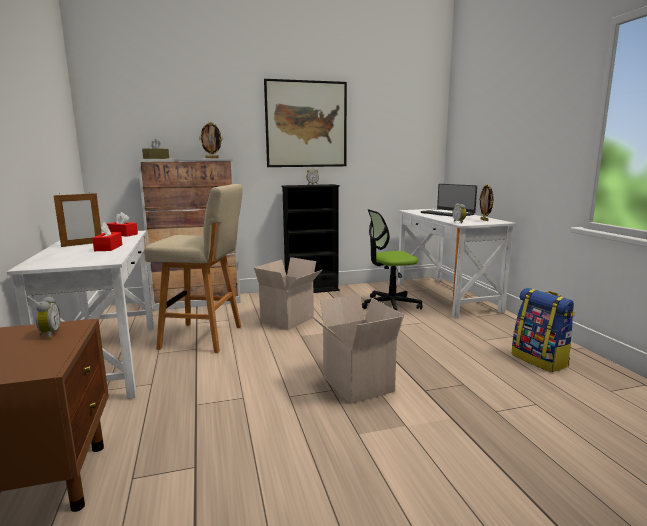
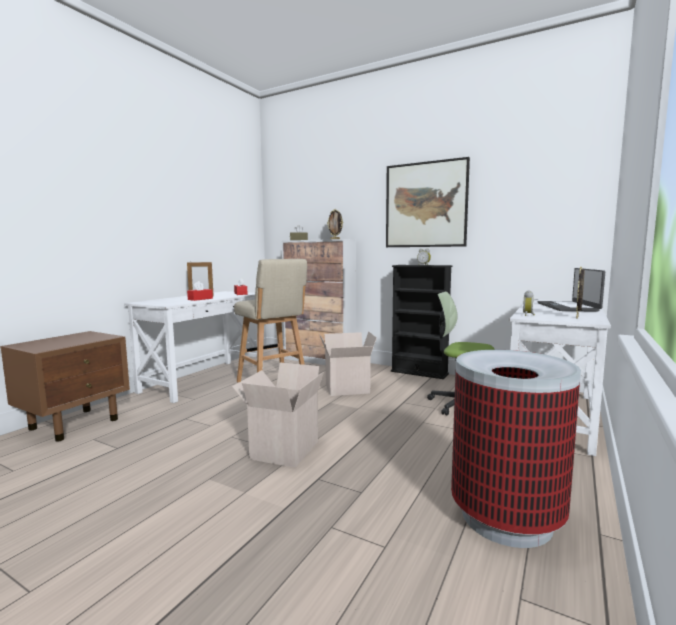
camera: 45 degrees right, 5 degrees down
alarm clock [36,296,60,339] -> none
backpack [512,288,575,372] -> trash can [451,350,581,548]

